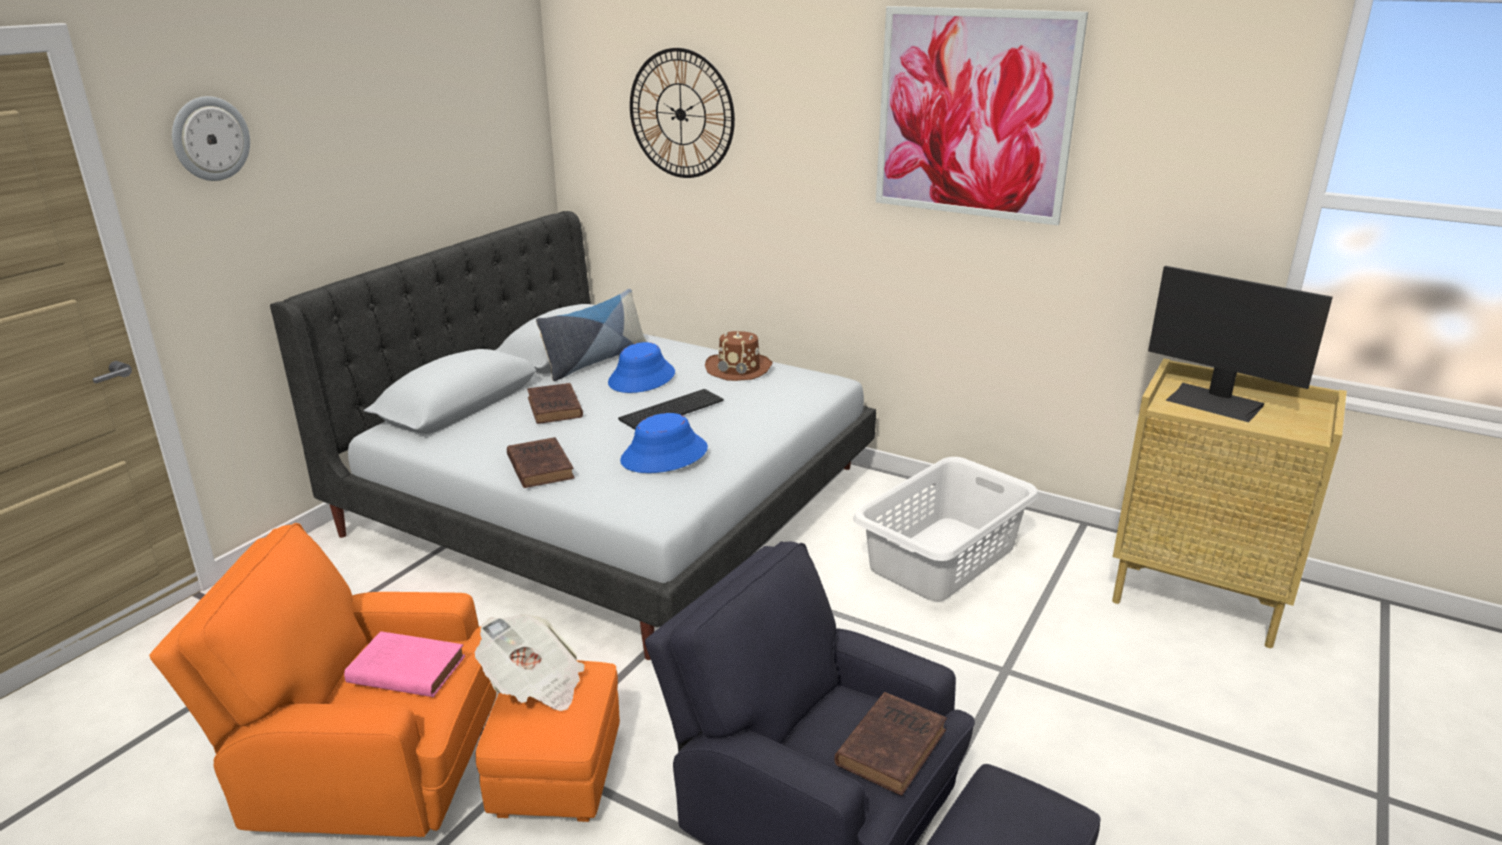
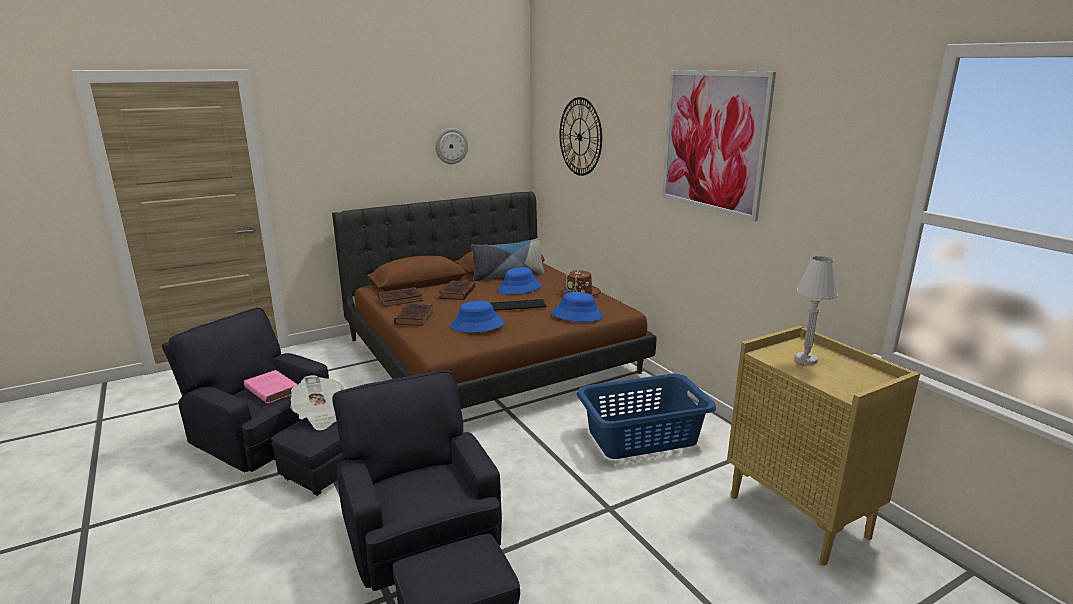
camera: 30 degrees right, 5 degrees down
orange armchair [149,523,620,837] -> black armchair [162,308,344,496]
wall clock [172,96,250,181] -> wall clock moved to [435,128,468,164]
grey bed [270,211,876,660] -> brown bed [332,191,657,409]
brown book [834,692,947,795] -> brown book moved to [378,287,423,307]
white laundry basket [853,457,1039,602] -> blue laundry basket [577,374,716,459]
monitor [1148,266,1333,422] -> white table lamp [795,256,838,365]
none -> blue hat [552,292,603,322]

